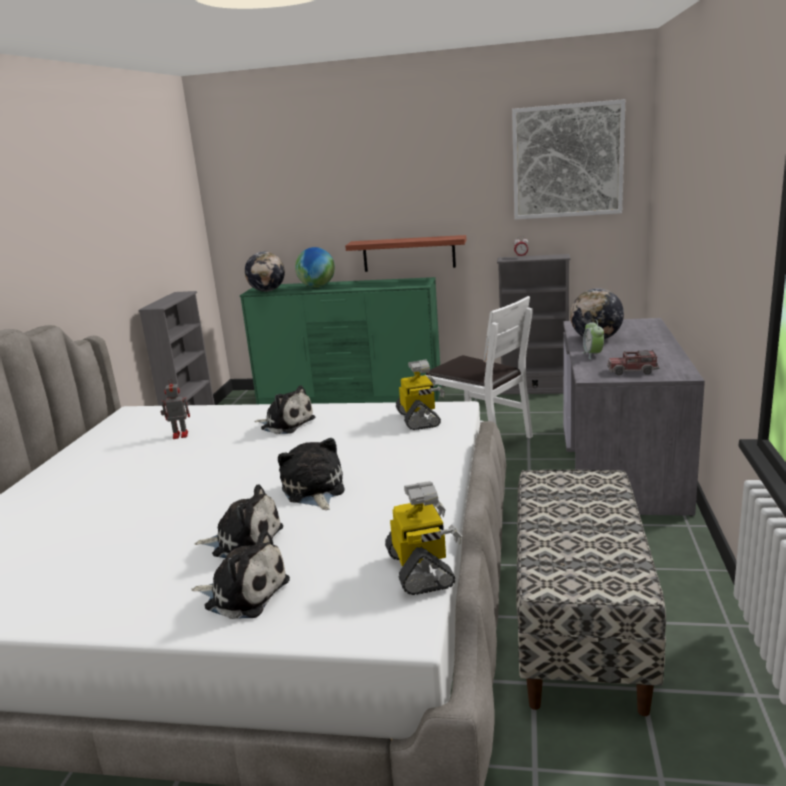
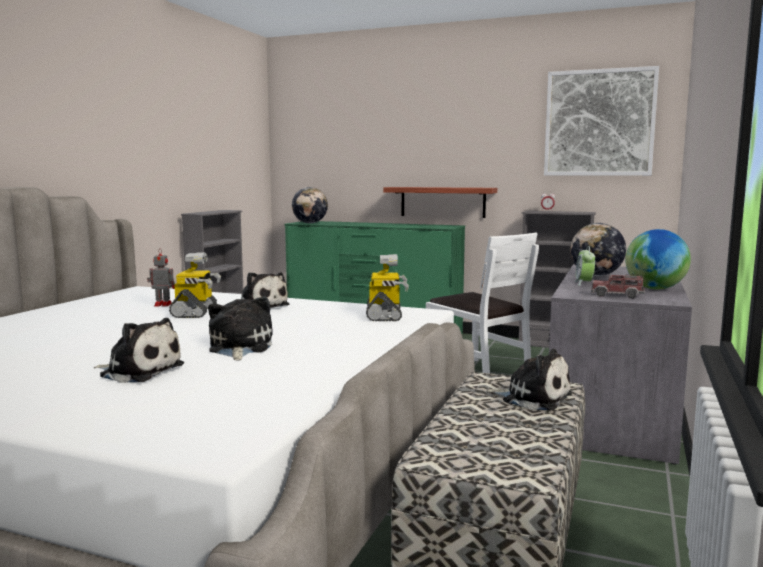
camera: 10 degrees right, 10 degrees down
plush toy [191,530,290,619] -> plush toy moved to [486,349,572,410]
globe [295,247,335,287] -> globe moved to [625,229,691,289]
toy robot [385,481,462,595] -> toy robot moved to [169,253,221,318]

